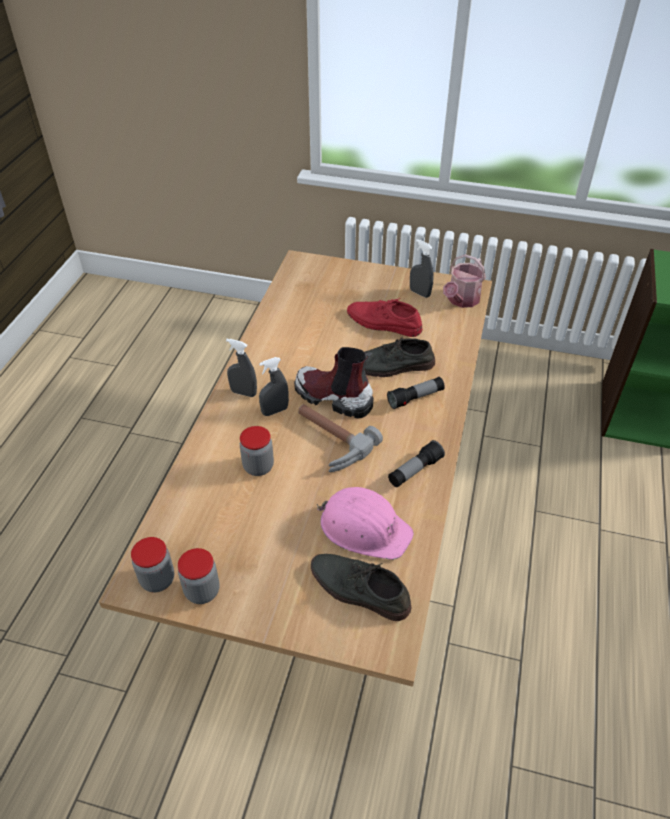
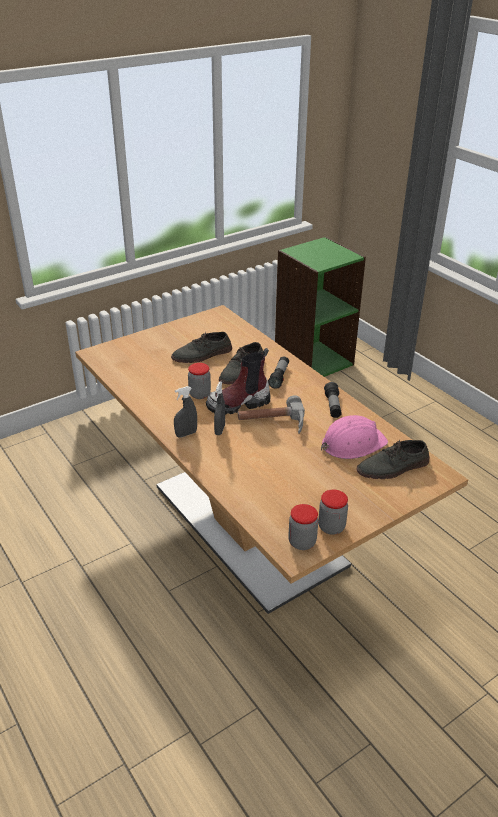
camera: 50 degrees left, 10 degrees down
jar [240,426,274,476] -> jar moved to [188,363,211,399]
red shoe [347,298,423,337] -> grey shoe [171,332,232,363]
grey spray bottle [410,239,434,298] -> none
watering can [443,254,486,308] -> none

